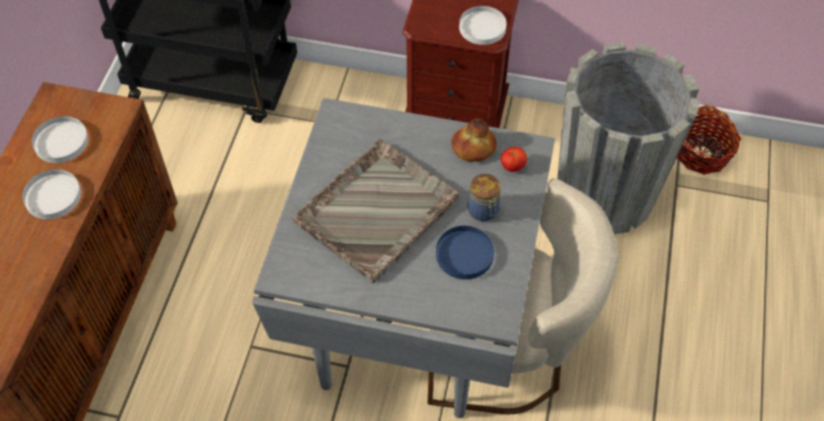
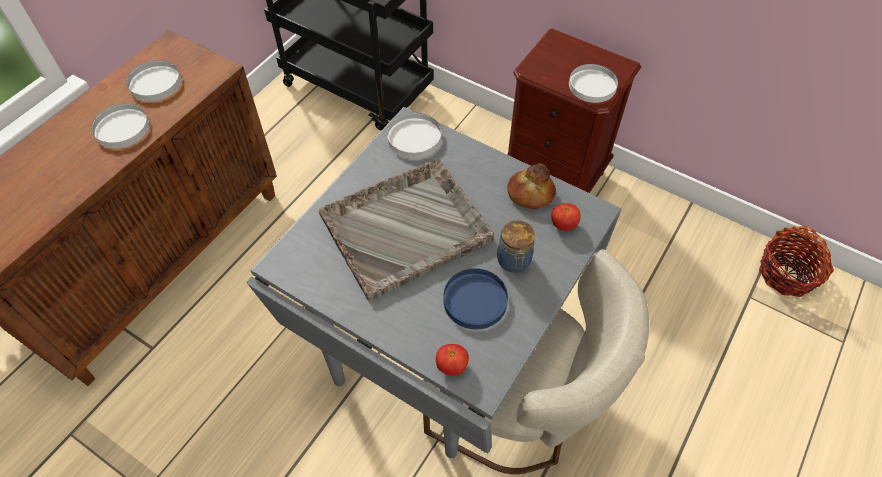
camera: 20 degrees right, 0 degrees up
grey planter [557,42,700,234] -> none
none -> white plate [387,112,441,158]
none -> tomato [436,344,469,375]

